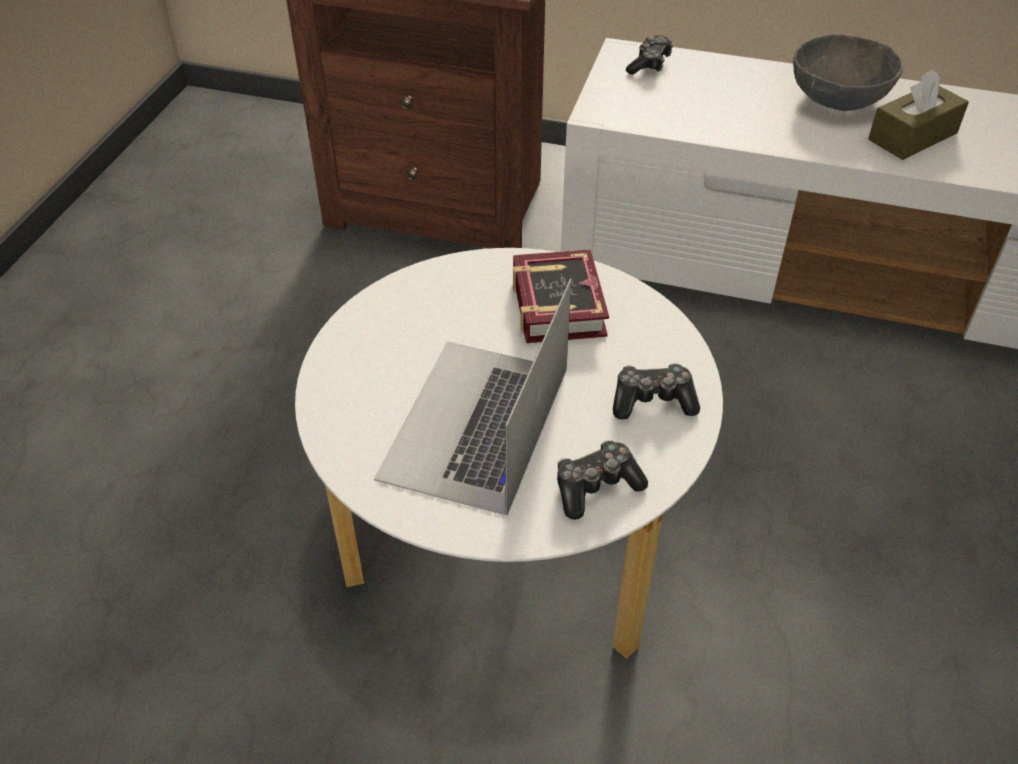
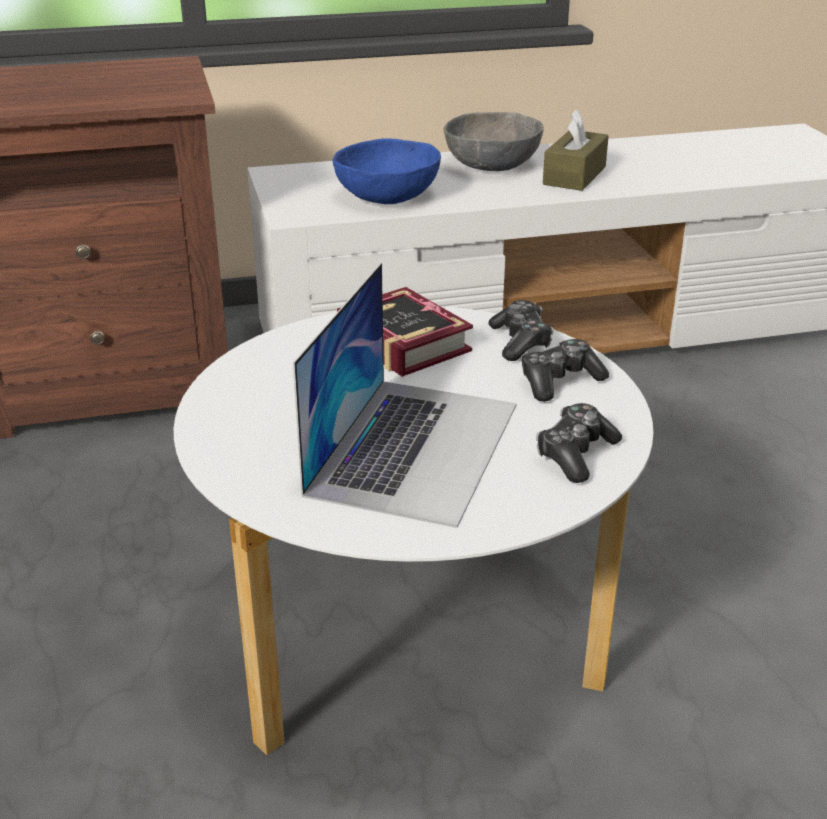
camera: 30 degrees left, 15 degrees down
laptop [374,278,572,516] -> laptop turned 150 degrees counterclockwise [293,263,517,528]
game controller [626,35,673,75] -> game controller moved to [489,300,554,361]
none -> blue bowl [333,138,441,204]

